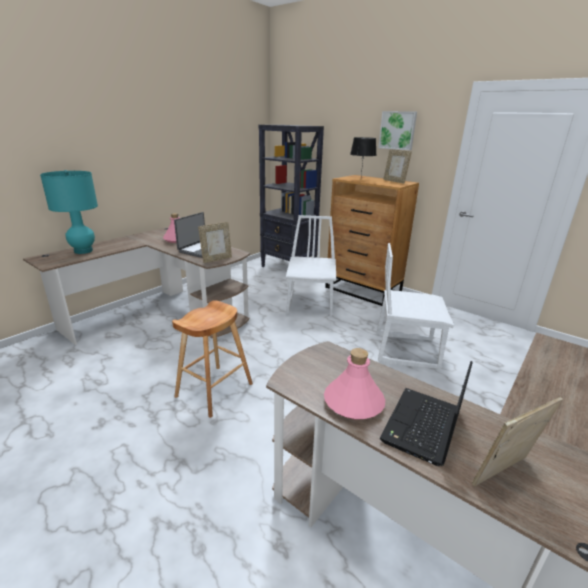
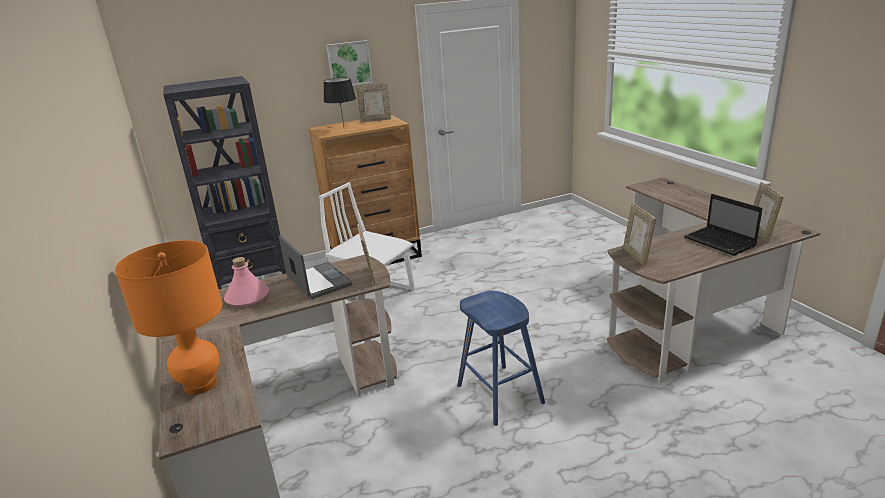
camera: 60 degrees left, 0 degrees up
turquoise table lamp [40,170,98,254] -> orange table lamp [115,240,223,395]
brown stool [172,300,253,418] -> blue stool [457,291,545,426]
pink bottle [324,348,385,419] -> none
white chair [377,243,454,369] -> none
none -> picture frame [623,203,656,267]

